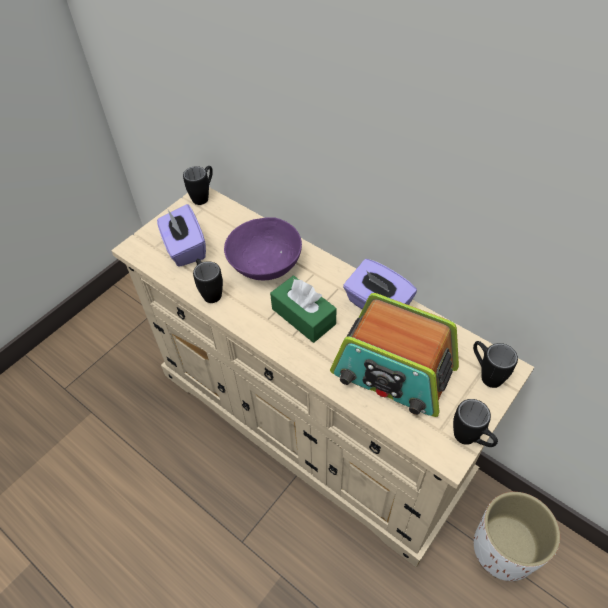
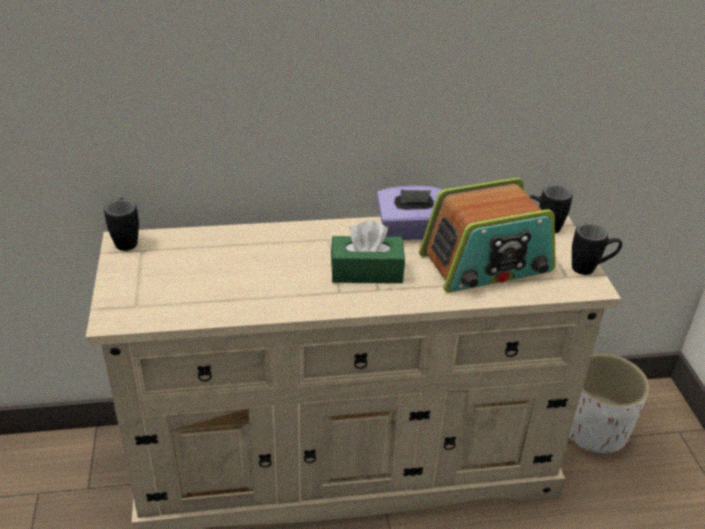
camera: 50 degrees left, 15 degrees down
purple tissue box [157,204,206,267] -> none
black mug [193,259,223,303] -> none
purple bowl [224,217,302,280] -> none

